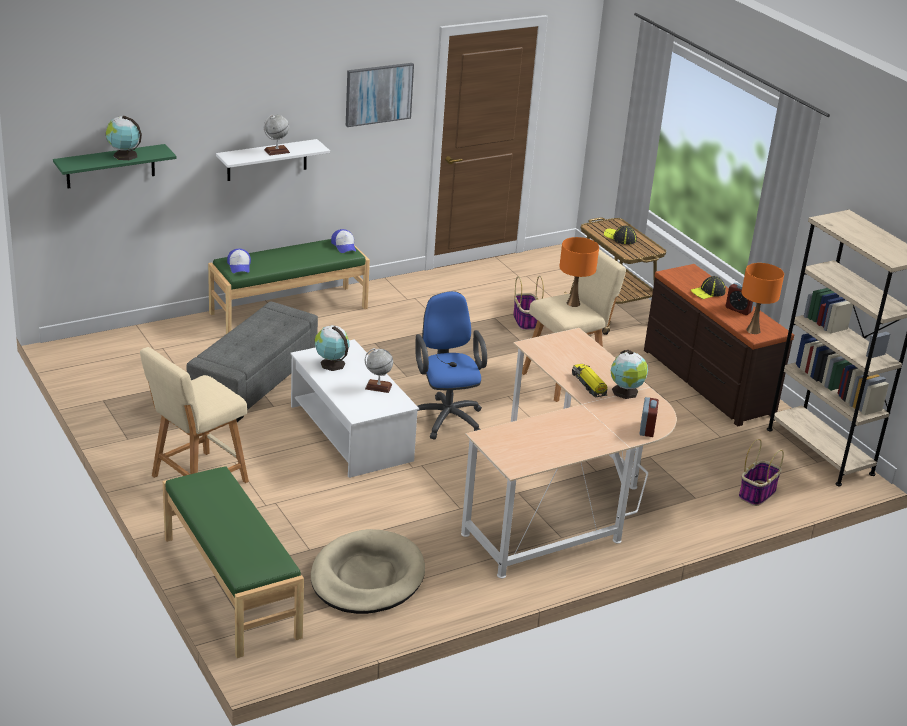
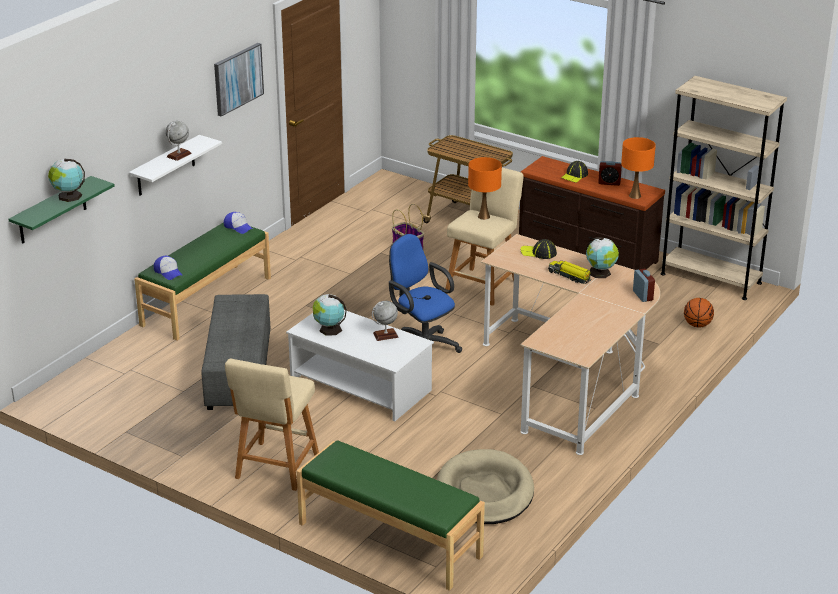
camera: 25 degrees left, 0 degrees up
cap [604,226,637,245] -> cap moved to [521,239,557,259]
basket [739,439,784,506] -> basketball [684,298,714,327]

